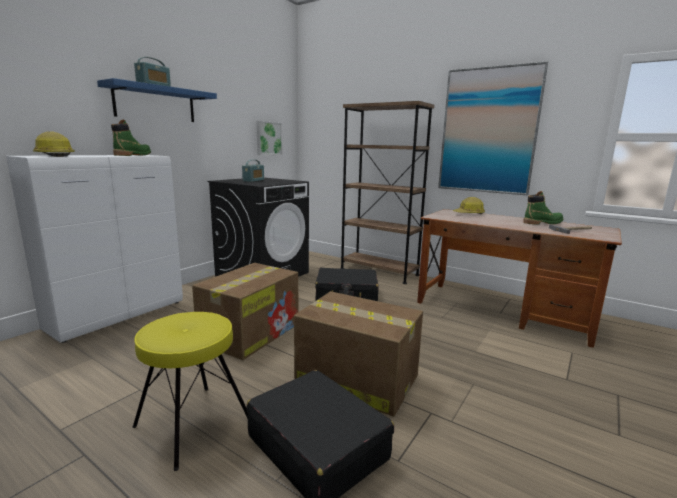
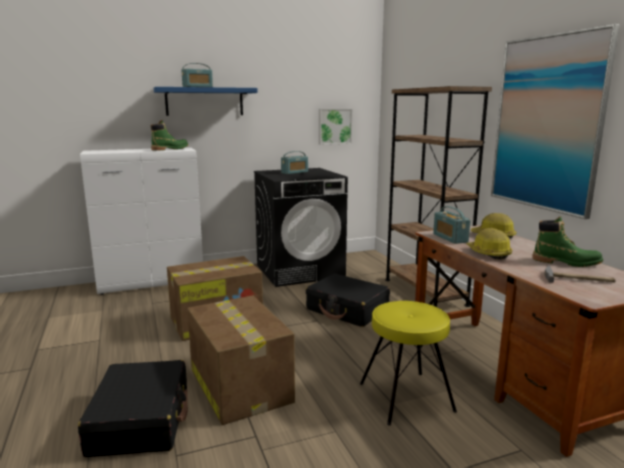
camera: 35 degrees right, 0 degrees up
hard hat [33,131,75,157] -> hard hat moved to [467,228,512,260]
yellow stool [132,312,248,471] -> yellow stool moved to [360,301,457,425]
none -> radio [433,206,471,244]

